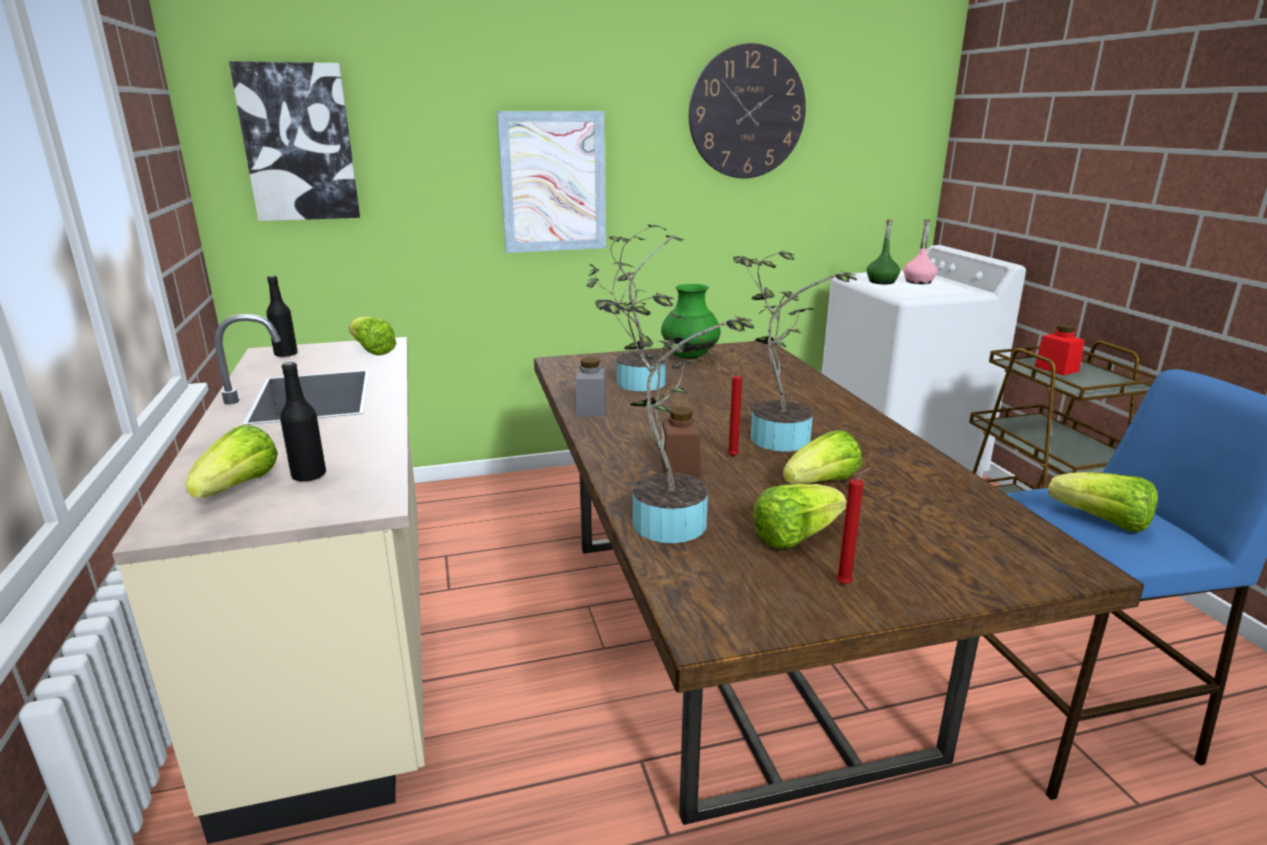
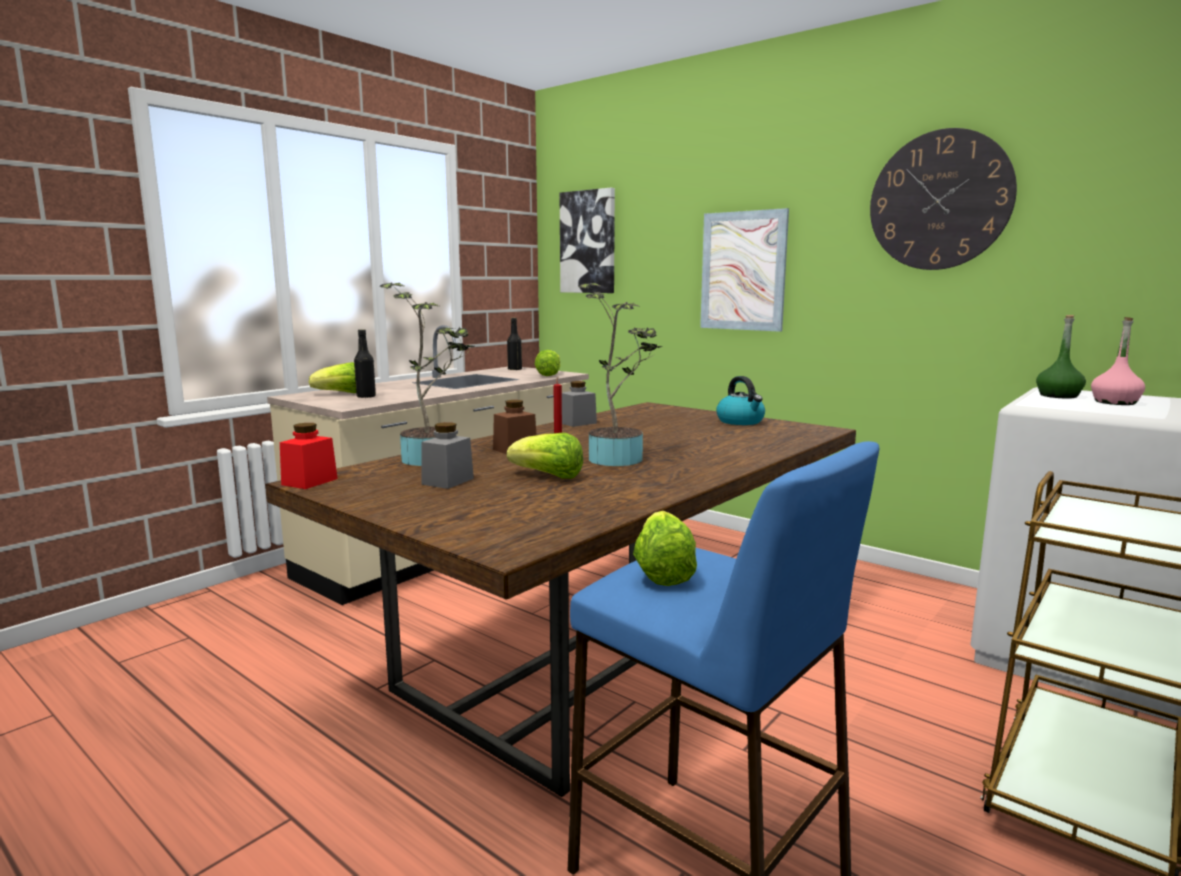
camera: 55 degrees right, 10 degrees down
potted plant [586,224,684,391] -> none
green vase [661,284,721,359] -> kettle [716,376,765,425]
lettuce [753,484,847,549] -> grey jar [421,422,474,489]
red candle [836,468,871,585] -> none
red jar [1035,324,1085,376] -> red jar moved to [280,423,338,489]

